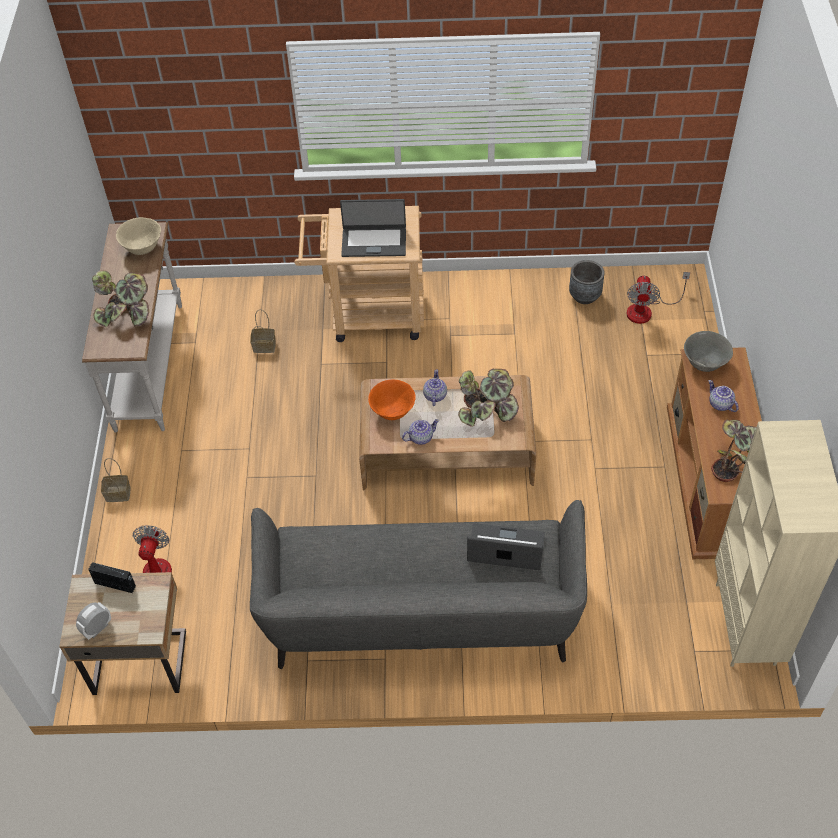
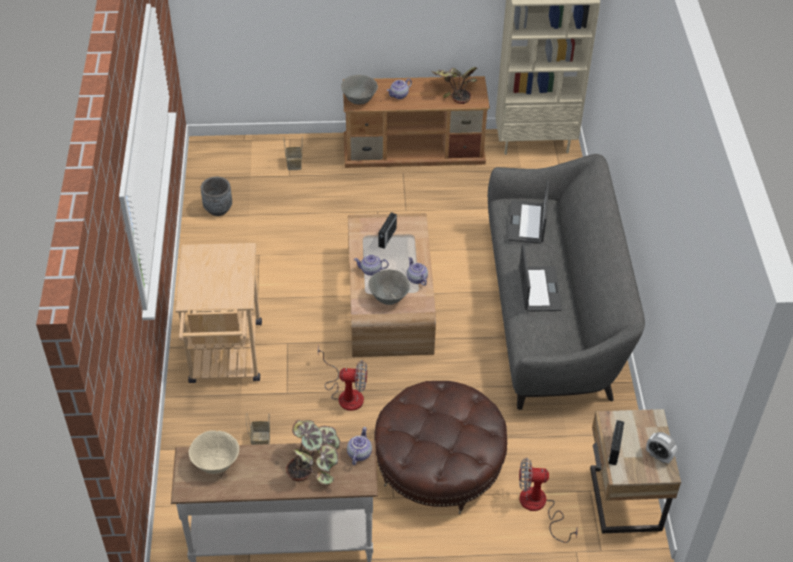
camera: 95 degrees left, 5 degrees down
basket [101,458,130,502] -> basket moved to [284,139,302,170]
laptop [340,199,406,257] -> laptop moved to [519,243,562,312]
orange bowl [368,380,416,420] -> grey bowl [368,269,410,305]
potted plant [458,368,519,427] -> radio [379,213,397,249]
fan [626,272,690,324] -> fan moved to [318,345,367,411]
none -> teapot [347,427,372,465]
none -> brown ottoman [374,381,507,514]

